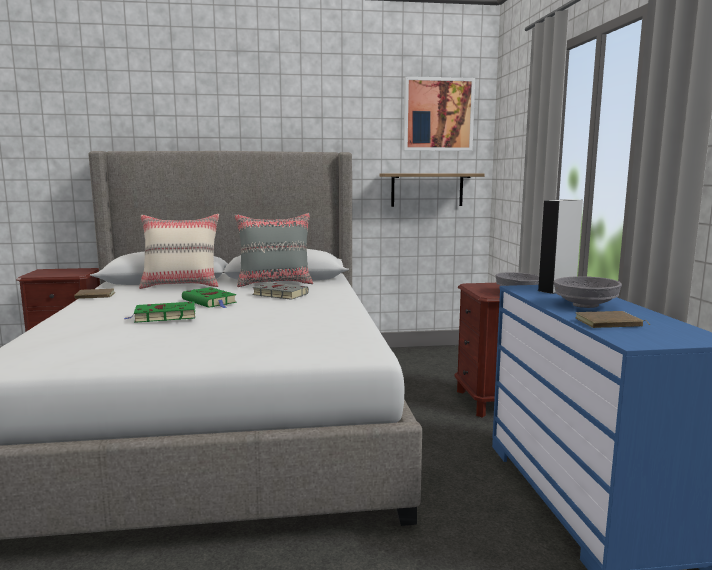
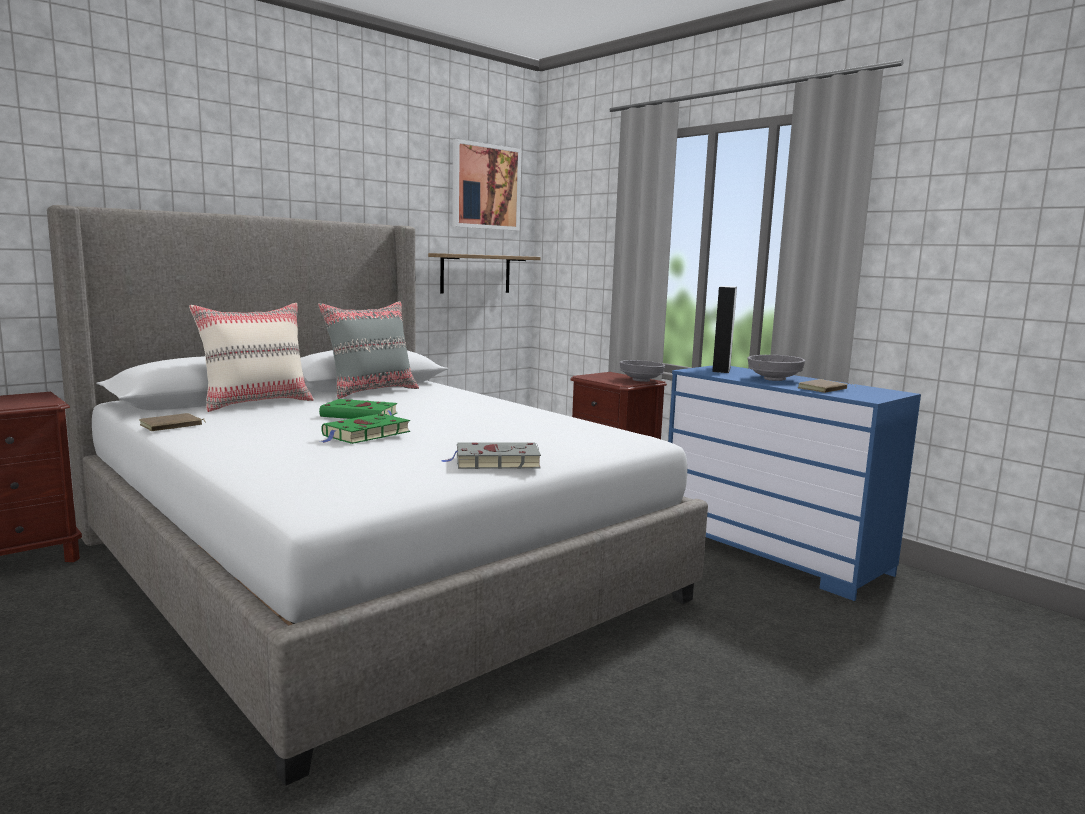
camera: 35 degrees left, 0 degrees up
grey book [252,282,309,300] -> grey book moved to [442,443,541,469]

